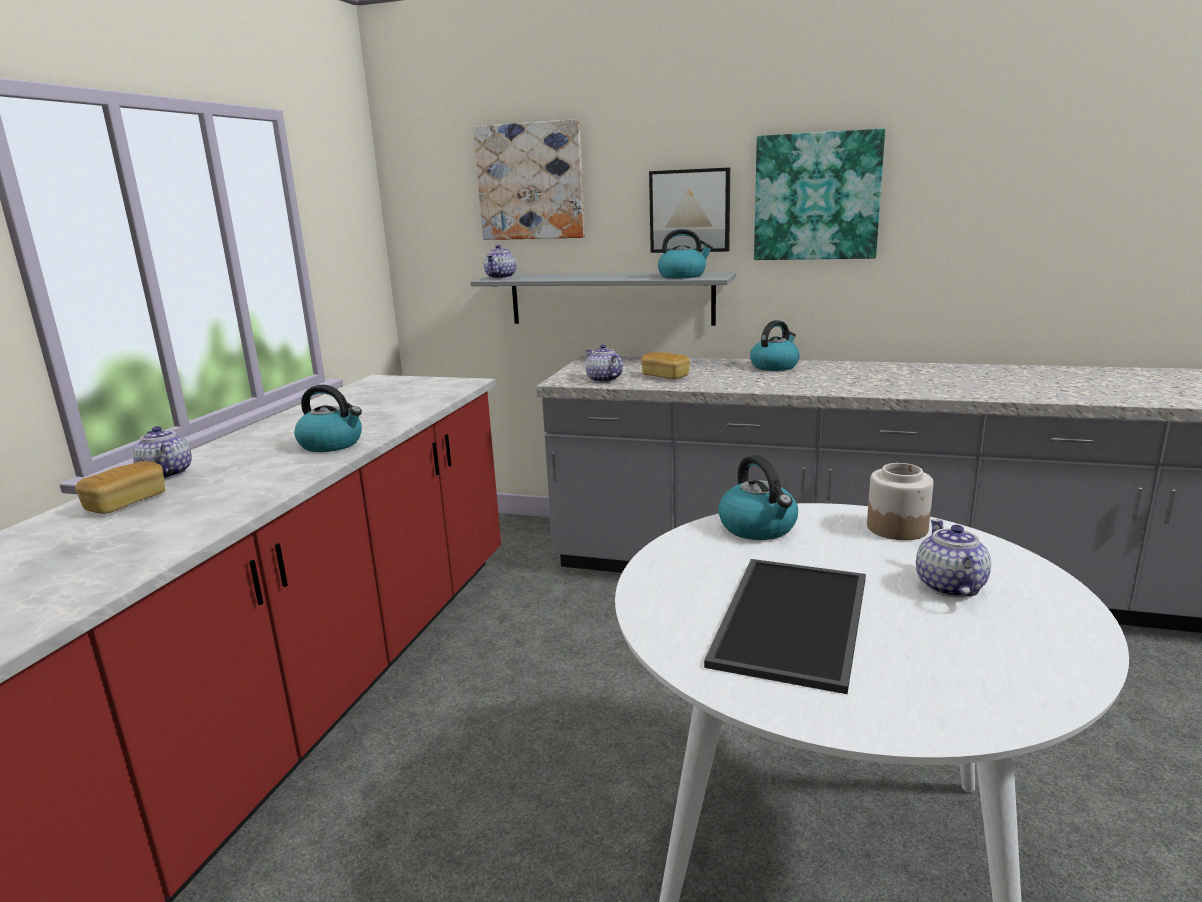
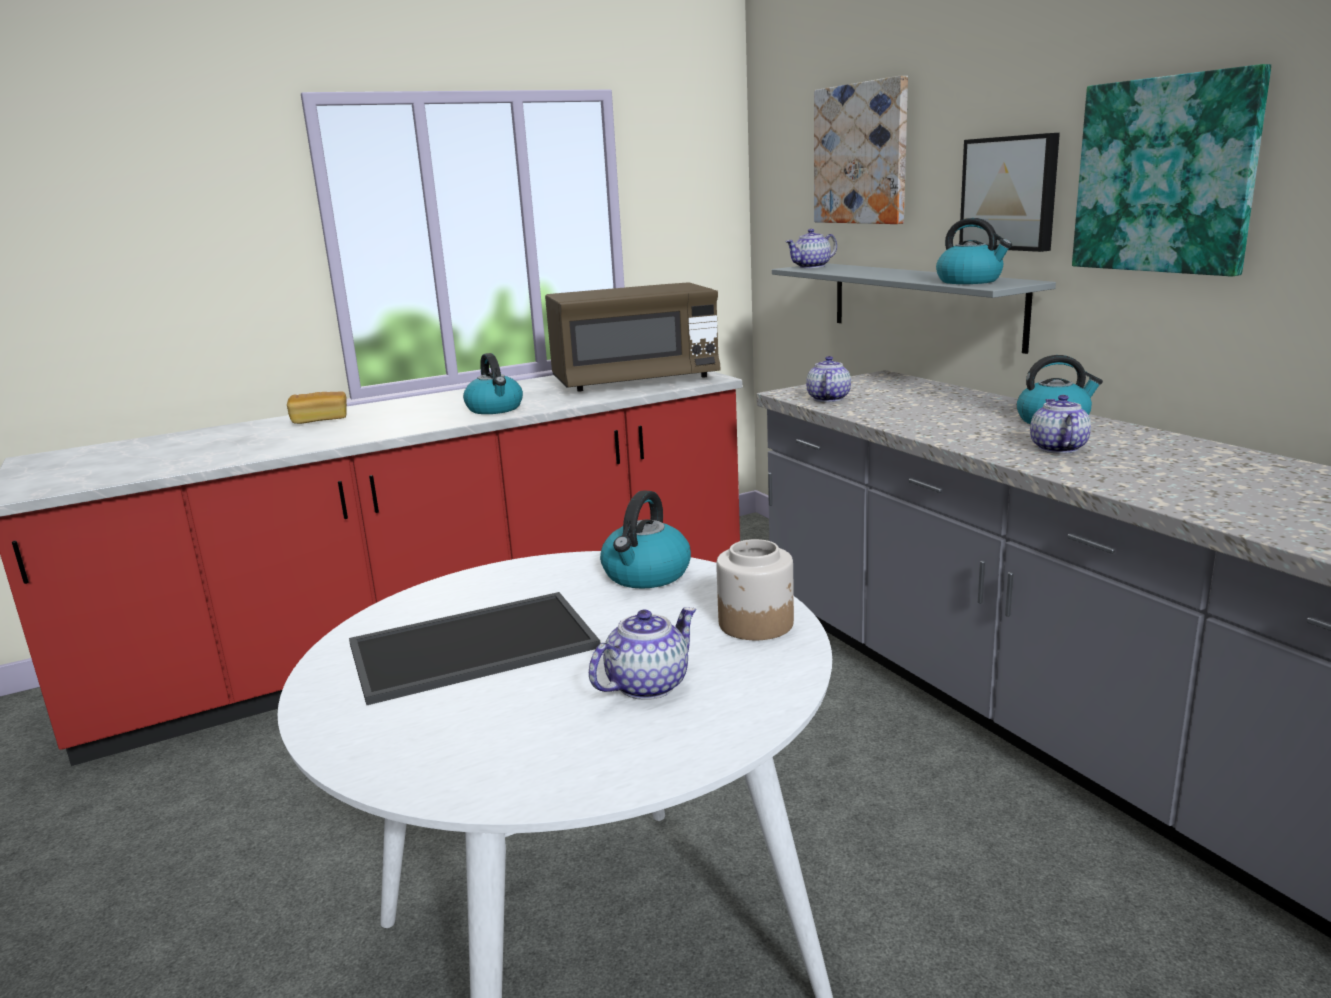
camera: 45 degrees right, 0 degrees up
teapot [133,426,192,479] -> teapot moved to [1030,395,1091,454]
bread [641,352,690,379] -> none
none -> brown microwave [545,282,720,392]

